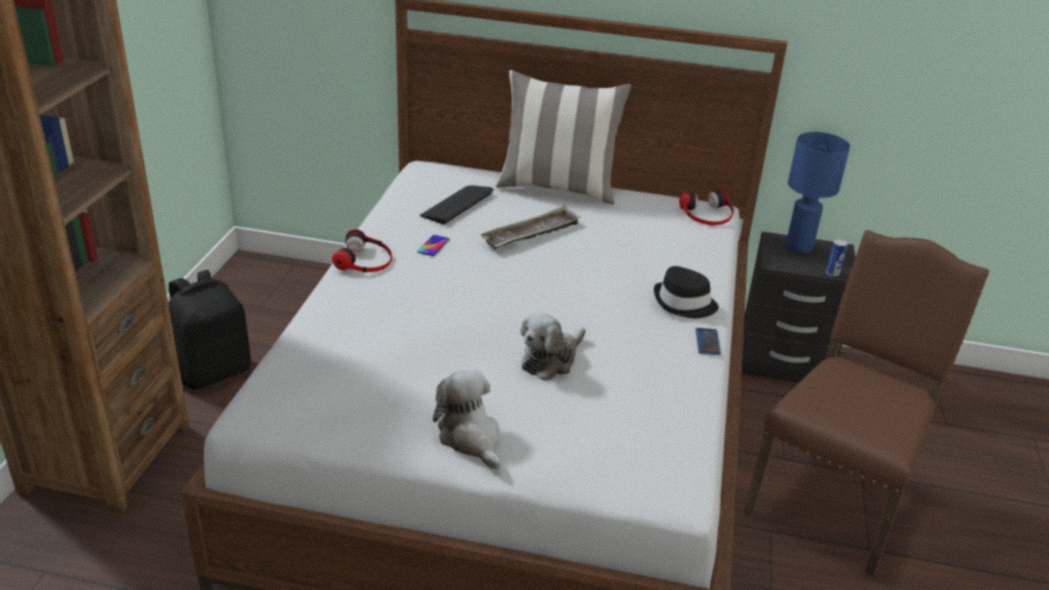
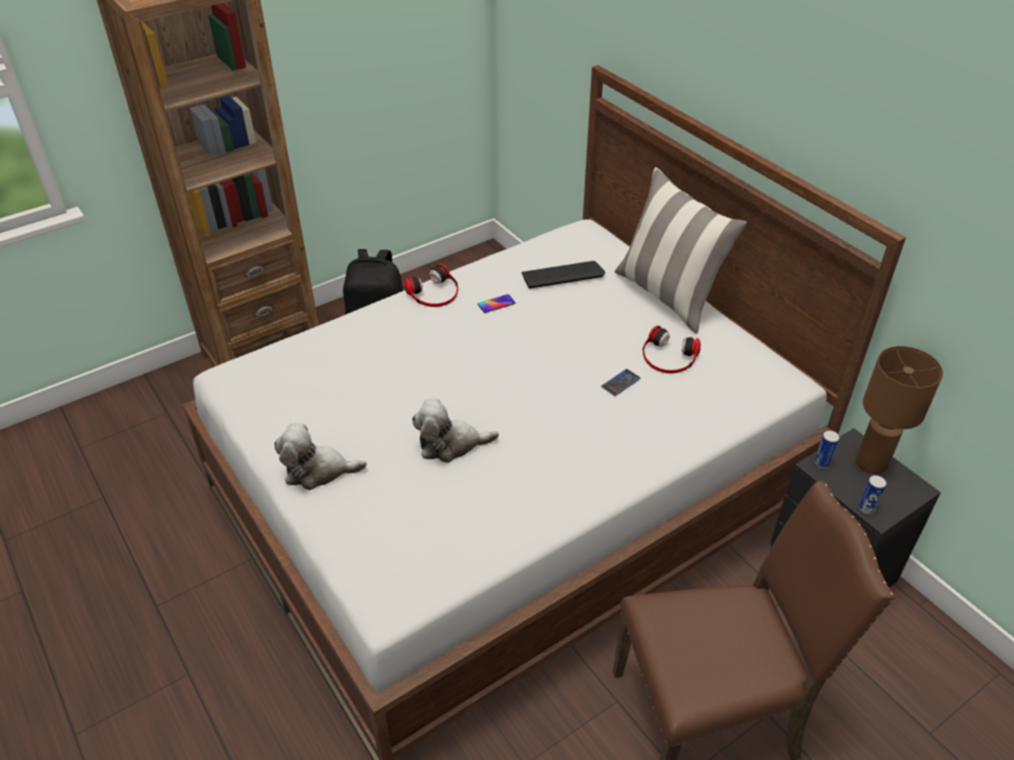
camera: 45 degrees right, 10 degrees up
plush toy [433,370,501,470] -> plush toy turned 105 degrees counterclockwise [274,423,367,490]
tray [480,206,581,249] -> none
black hat [654,266,718,318] -> none
headphones [679,189,734,225] -> headphones moved to [642,325,701,373]
phone [695,328,721,355] -> phone moved to [601,369,641,396]
blue table lamp [786,132,850,253] -> brown table lamp [856,346,943,474]
none -> can [814,430,839,469]

